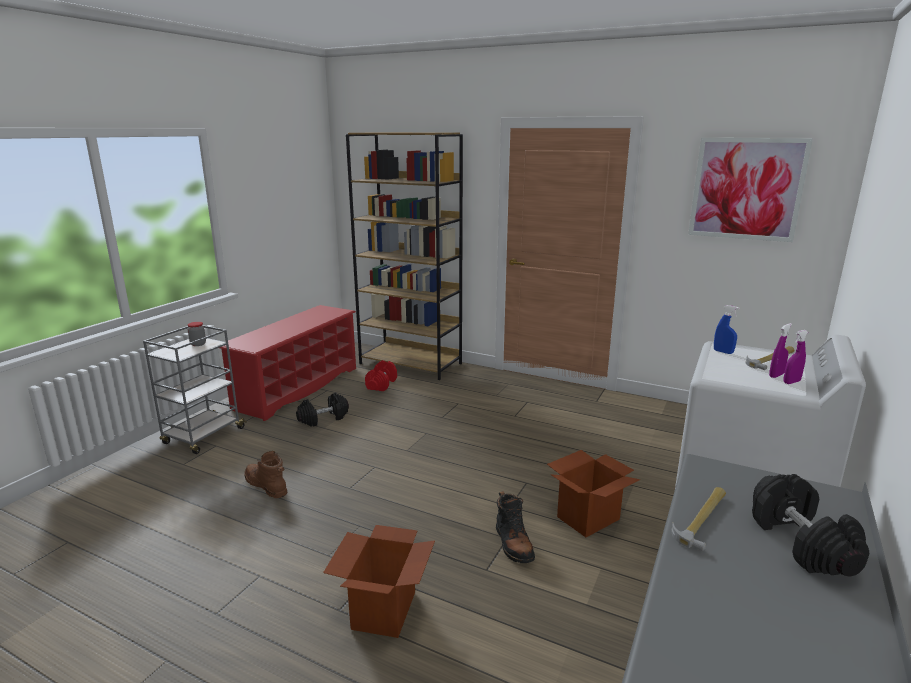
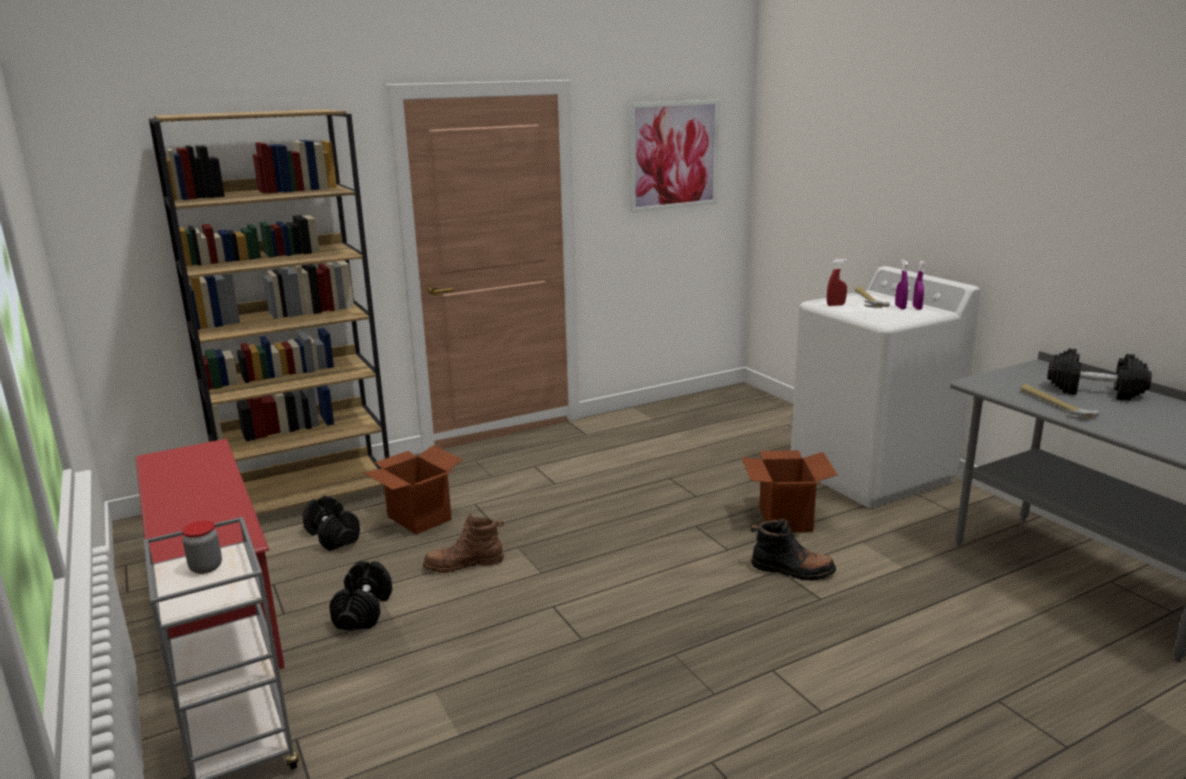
camera: 55 degrees left, 0 degrees up
brown boot [244,451,287,498] -> brown boot moved to [423,514,504,573]
cardboard box [323,525,435,638] -> cardboard box moved to [364,445,463,535]
red dumbbell [365,360,397,391] -> black dumbbell [303,496,360,551]
blue spray bottle [714,305,739,354] -> red spray bottle [827,259,847,306]

